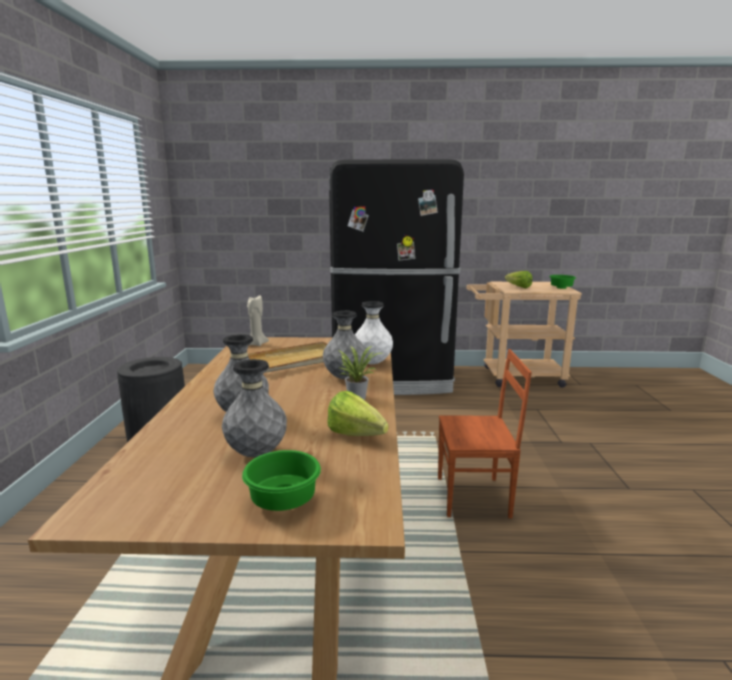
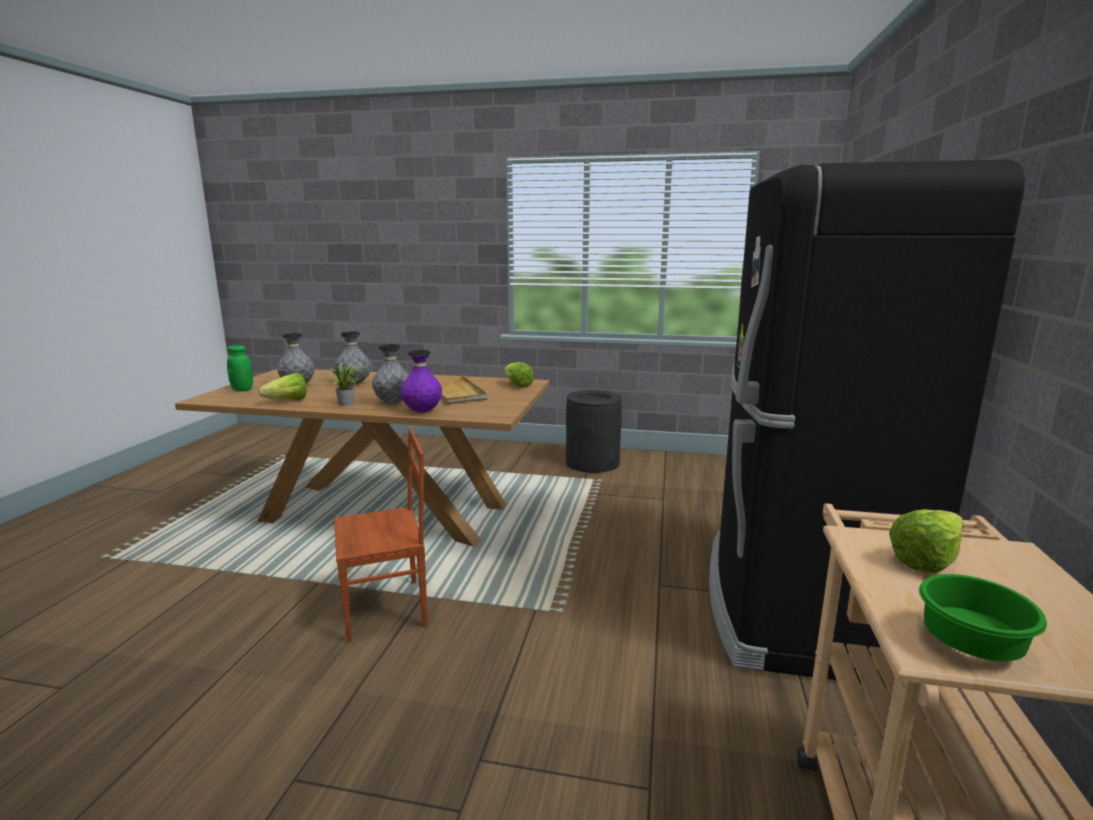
camera: 100 degrees right, 0 degrees up
green bowl [242,450,321,511] -> green jar [227,345,253,391]
beige candle [247,295,269,346] -> lettuce [504,362,534,388]
white vase [355,301,393,364] -> purple vase [401,350,442,413]
brown chair [438,349,532,519] -> brown chair turned 120 degrees counterclockwise [334,427,428,642]

